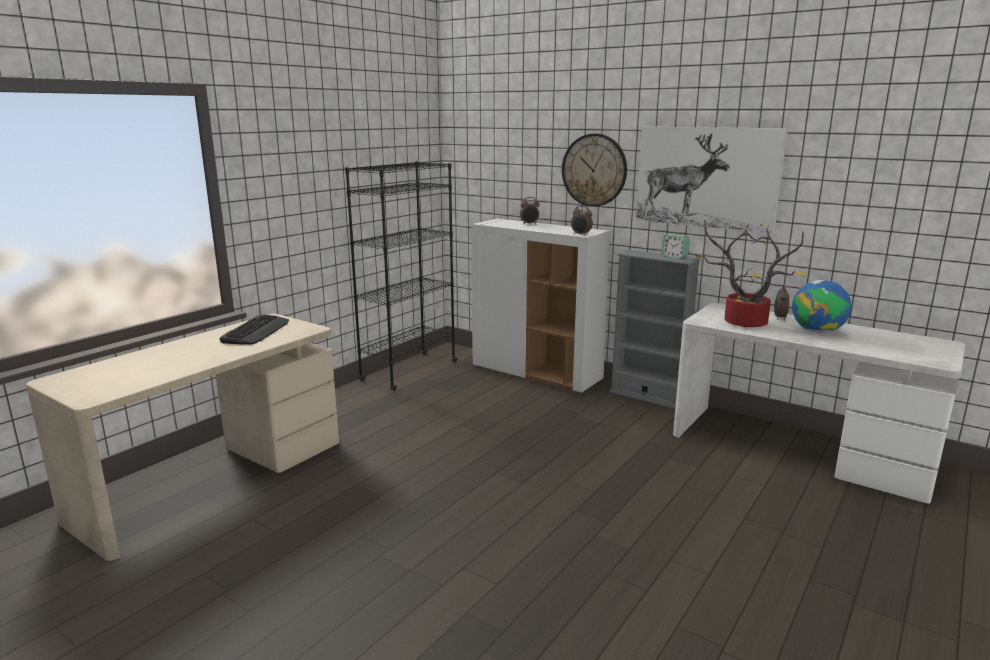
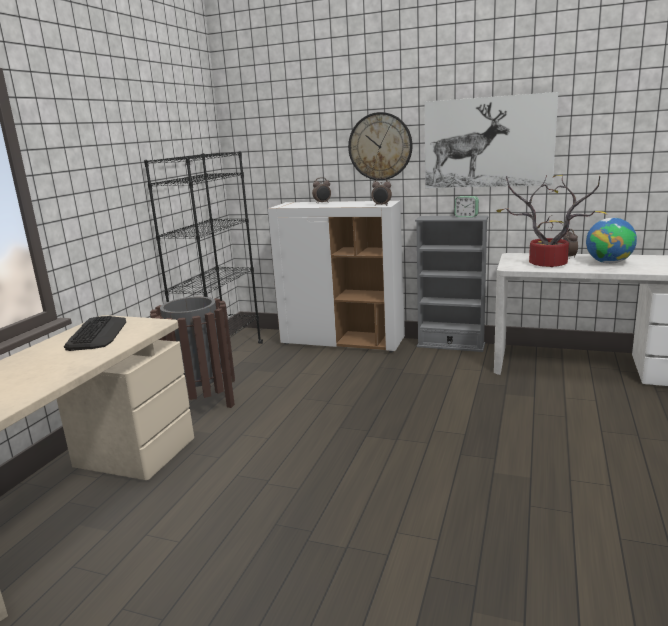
camera: 15 degrees left, 0 degrees up
none -> brown trash can [150,297,235,408]

